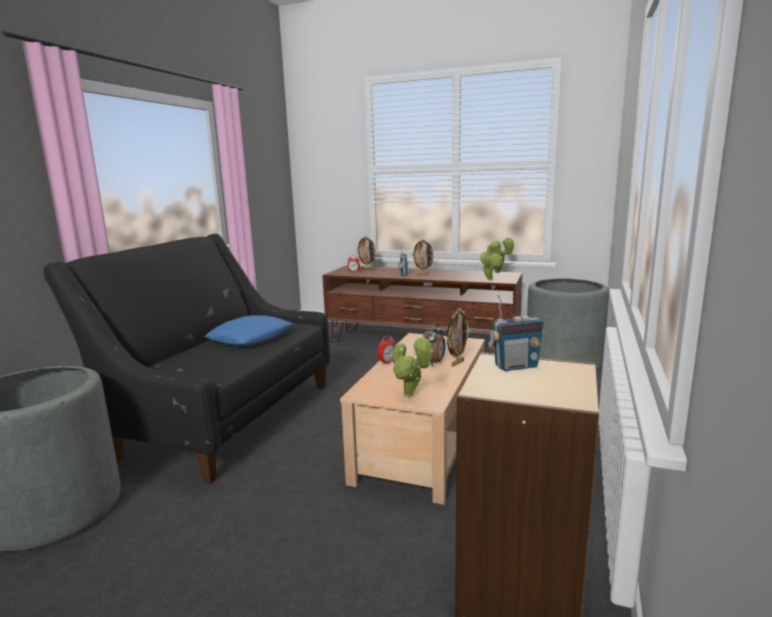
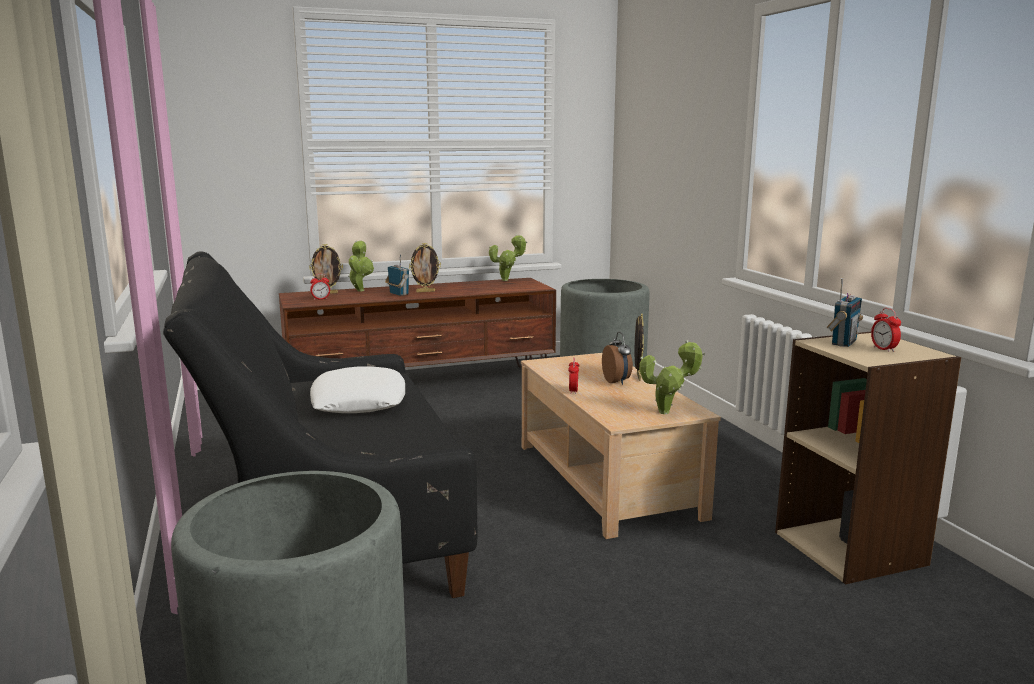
camera: 40 degrees left, 0 degrees up
blue pillow [205,315,293,346] -> white pillow [310,366,405,413]
potted plant [480,241,502,281] -> potted plant moved to [348,241,374,292]
none -> alarm clock [871,308,901,352]

